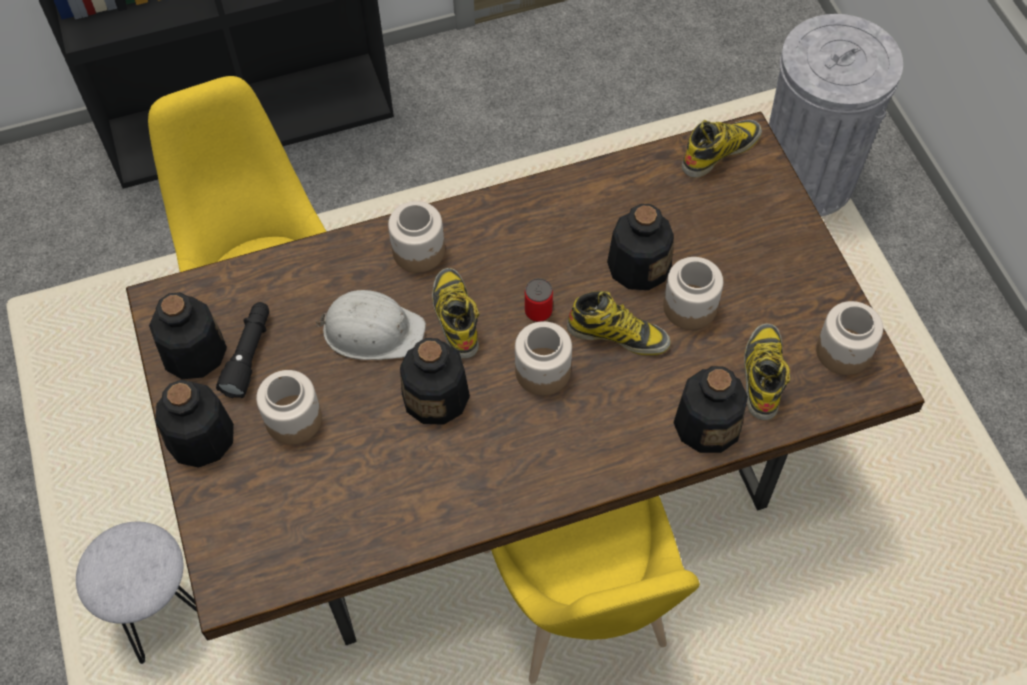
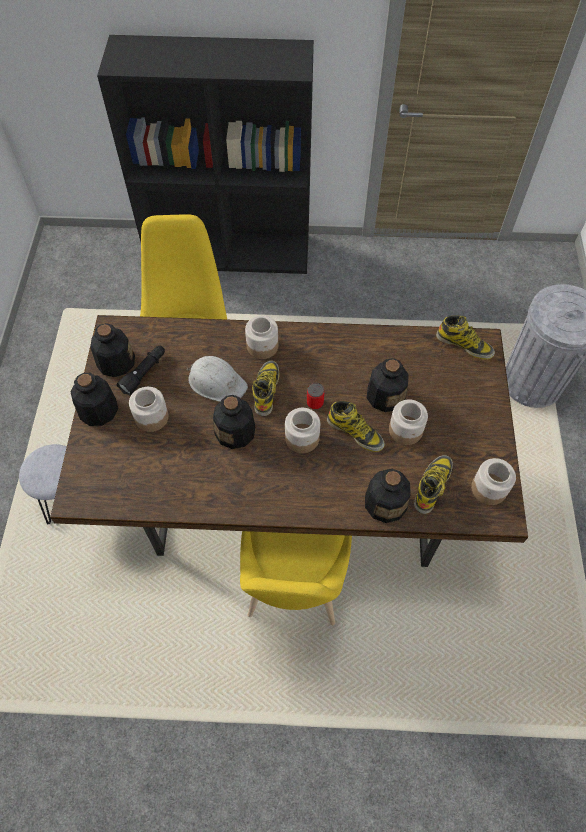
camera: 20 degrees right, 0 degrees up
boot [682,120,762,178] -> boot turned 45 degrees clockwise [436,315,495,360]

